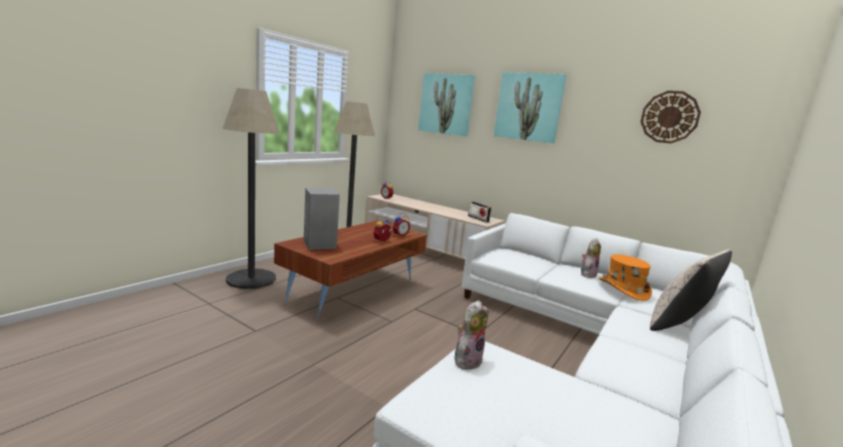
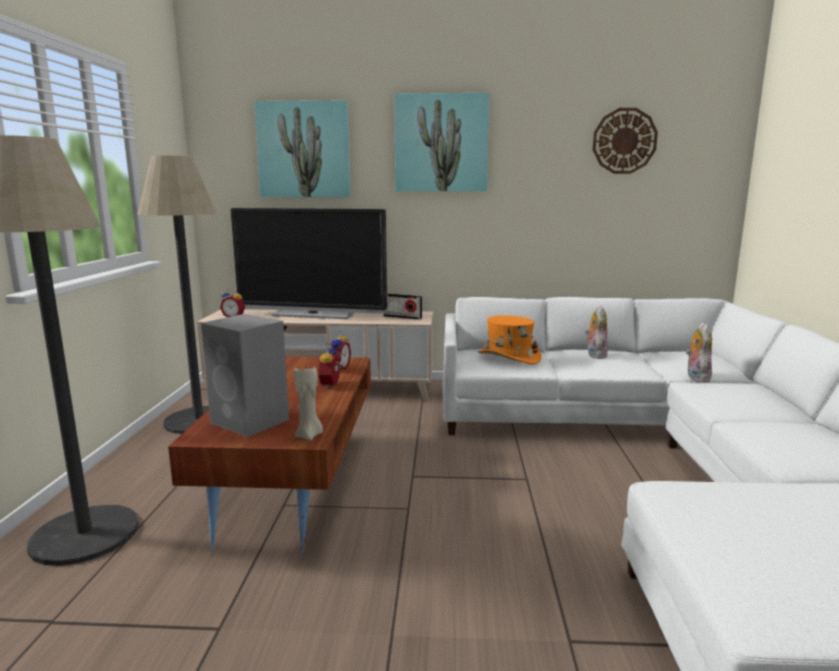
camera: 30 degrees left, 0 degrees up
plush toy [454,300,488,371] -> plush toy moved to [686,322,713,383]
orange hat [599,254,652,301] -> orange hat moved to [478,315,542,364]
beige pillow [650,250,732,331] -> none
none -> television [231,208,387,319]
none -> beige candle [294,367,323,441]

